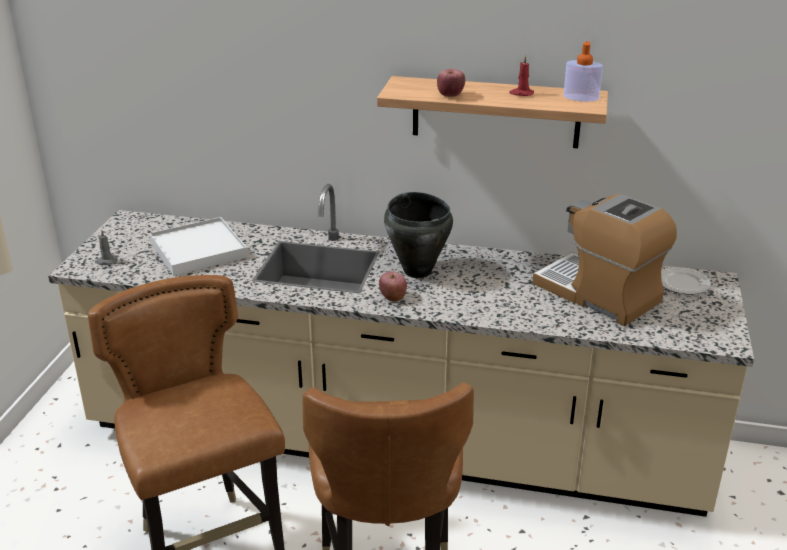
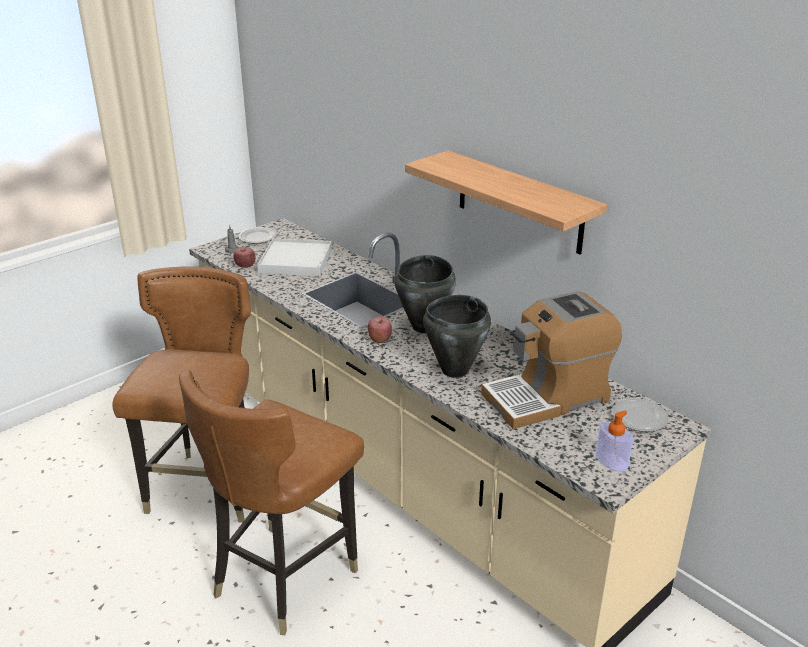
camera: 35 degrees right, 0 degrees up
apple [437,69,465,97] -> apple moved to [233,247,256,268]
red candle [509,55,534,96] -> none
coffee machine [533,194,677,326] -> coffee machine turned 105 degrees counterclockwise [481,291,622,429]
soap dispenser [564,41,603,102] -> soap dispenser moved to [596,410,633,472]
none -> plate [238,227,277,244]
none -> black cooking pot [423,295,491,378]

